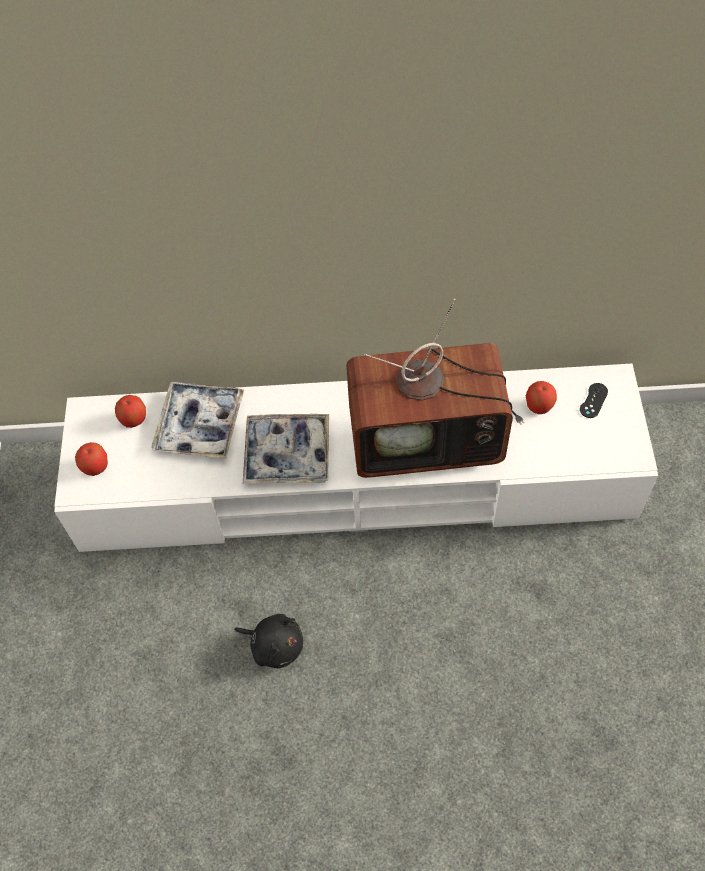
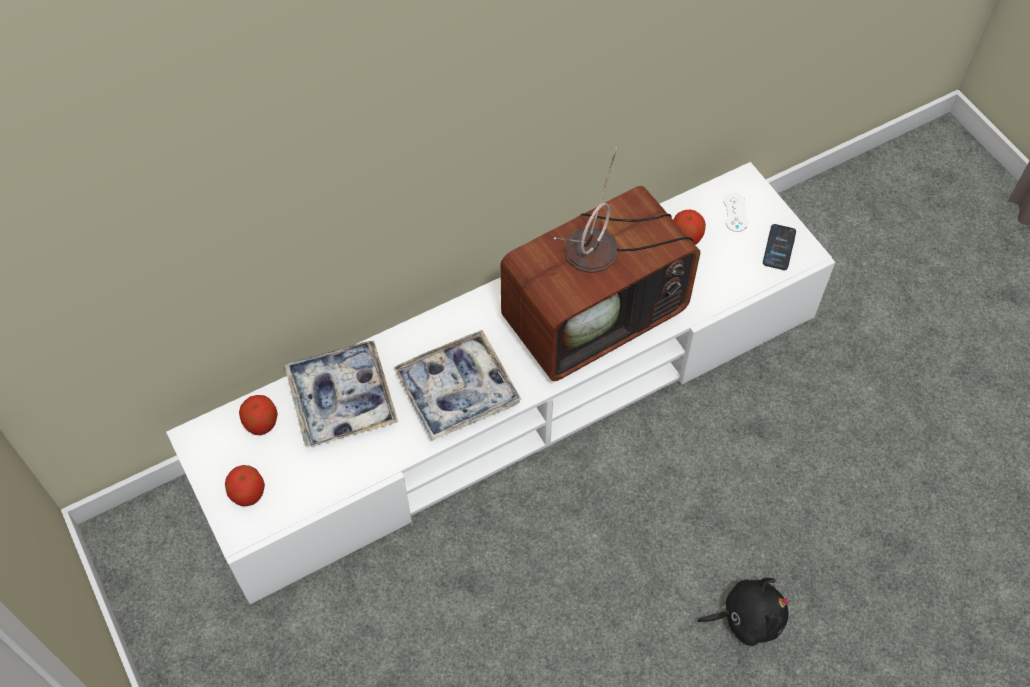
camera: 30 degrees left, 0 degrees up
black plush toy [234,614,303,668] -> black plush toy moved to [697,578,791,646]
black game controller [580,383,608,418] -> white game controller [724,193,747,232]
none -> phone [763,224,796,270]

